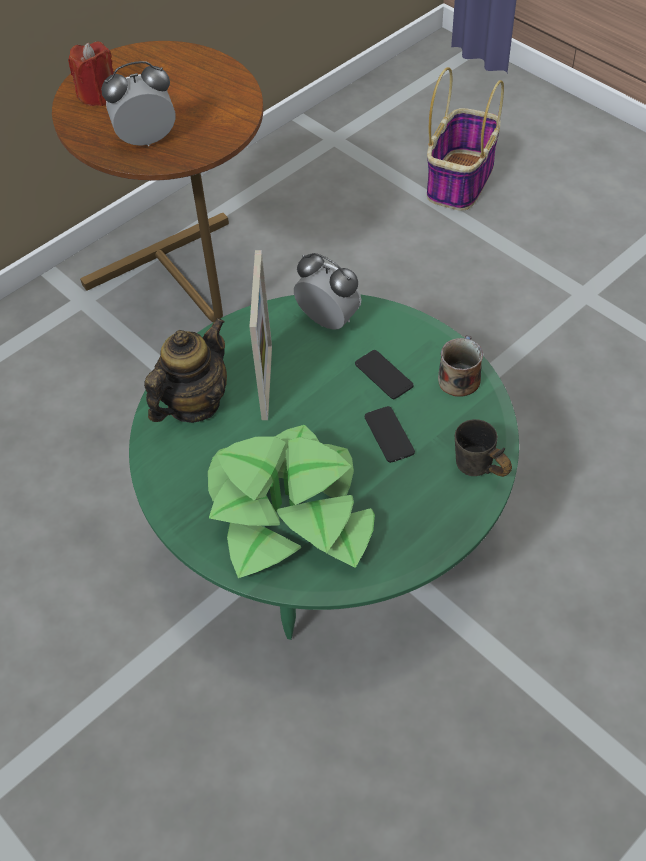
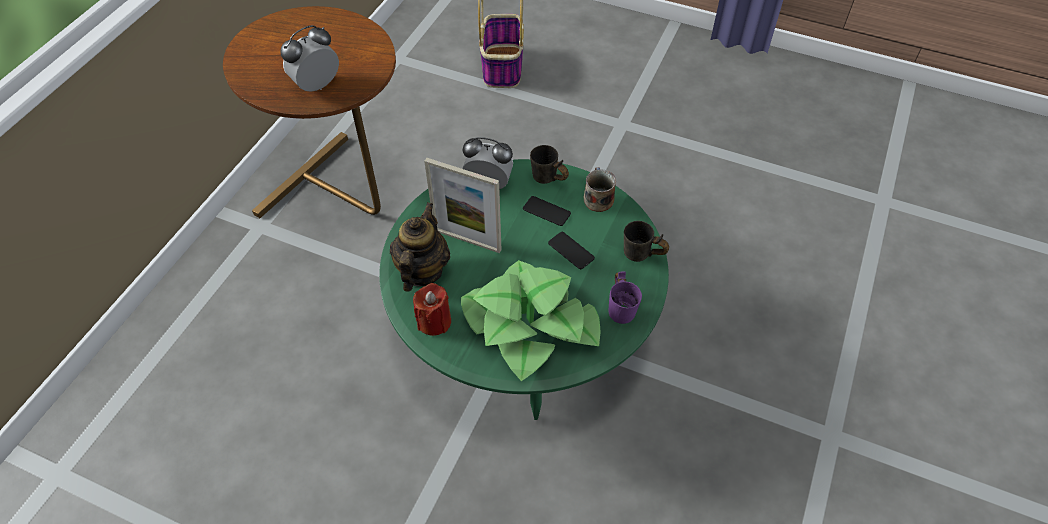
camera: 25 degrees left, 0 degrees up
red candle [68,41,114,106] -> red candle moved to [413,283,451,336]
picture frame [249,250,272,420] -> picture frame turned 135 degrees clockwise [424,158,502,253]
none -> grey mug [530,145,569,184]
none -> purple mug [609,272,642,324]

